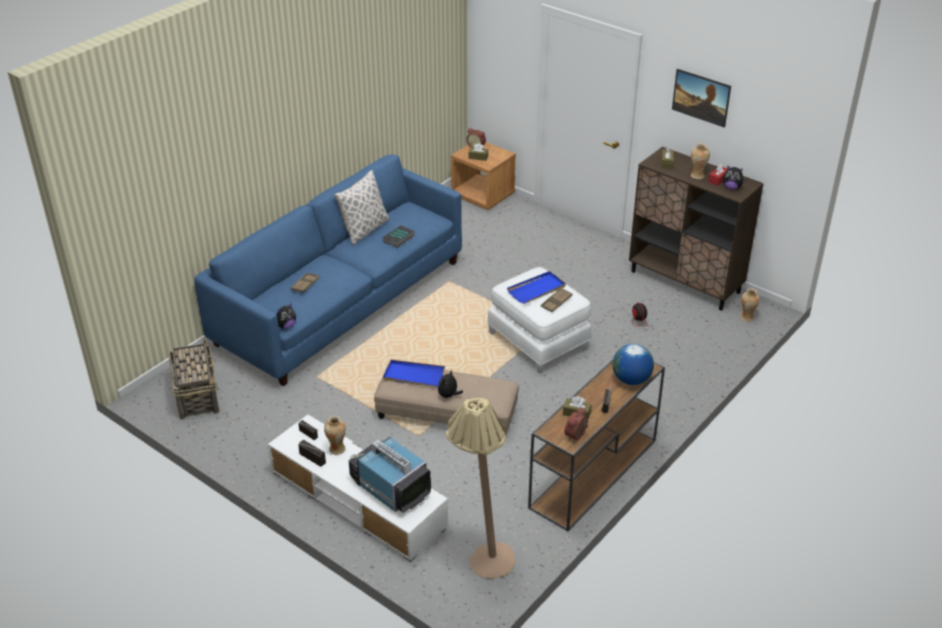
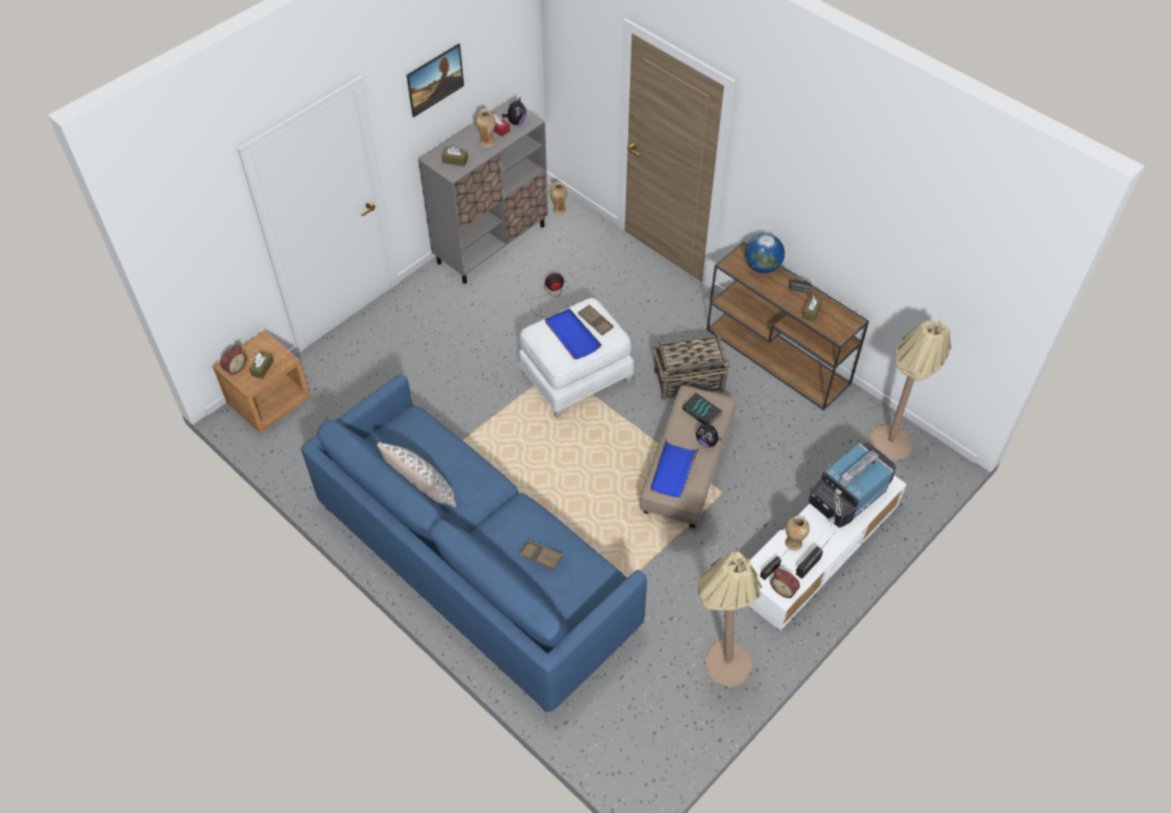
camera: 85 degrees left, 15 degrees up
basket [169,339,219,420] -> basket moved to [653,333,730,400]
plush toy [277,303,296,329] -> none
book [383,225,415,248] -> book moved to [682,393,722,425]
alarm clock [564,407,588,441] -> alarm clock moved to [770,568,800,598]
brown cabinet [629,147,764,311] -> grey cabinet [418,99,548,284]
none -> beige floor lamp [697,551,763,686]

